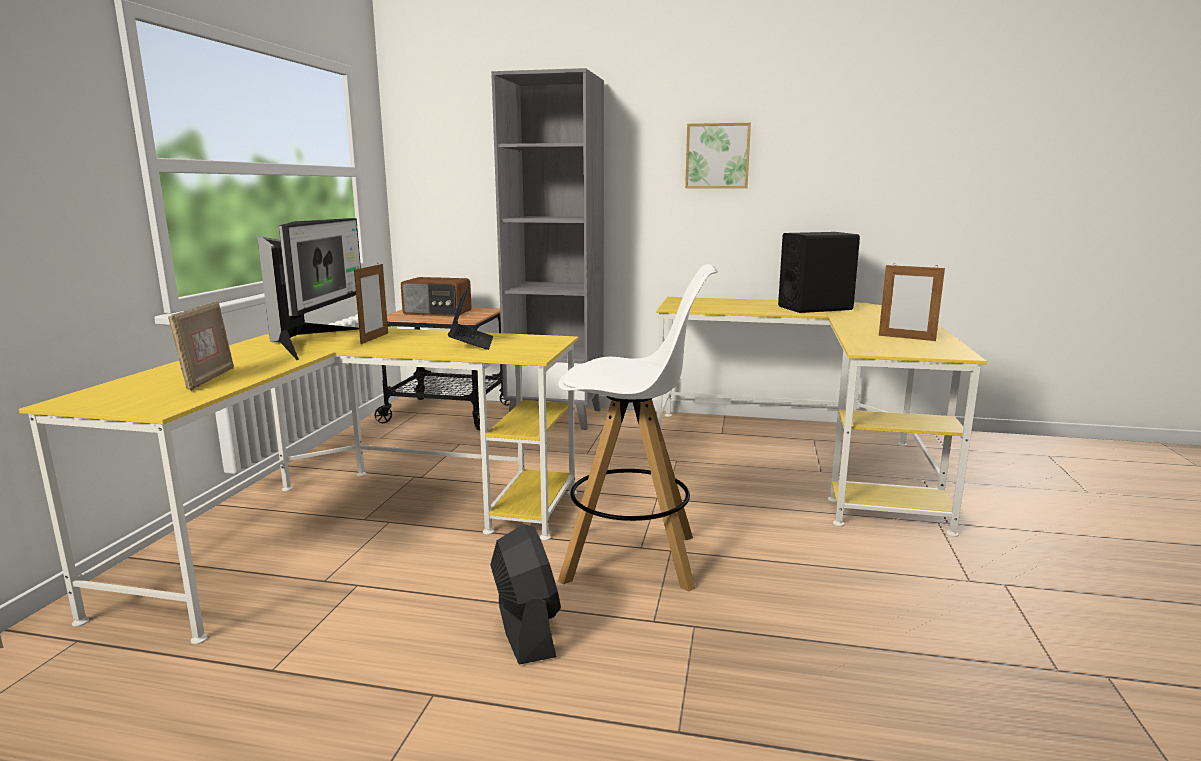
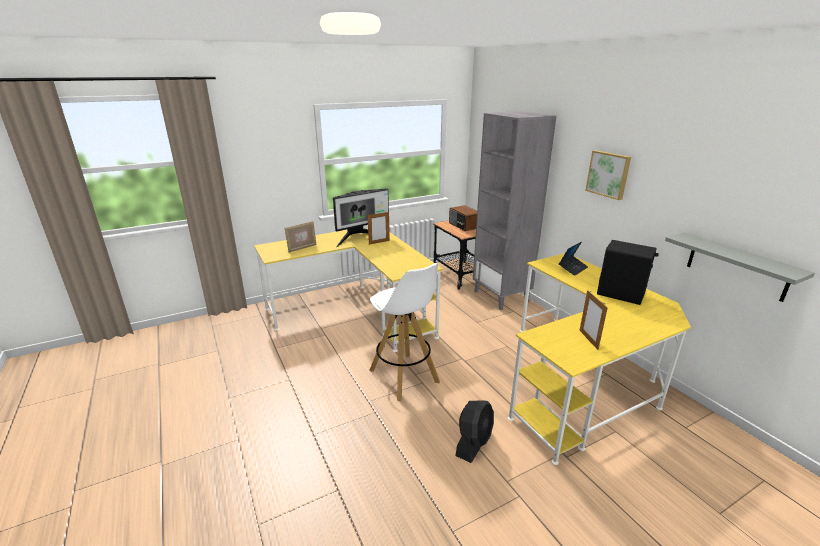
camera: 50 degrees right, 10 degrees up
laptop [448,287,493,350] -> laptop moved to [559,241,588,276]
black fan [490,524,561,665] -> black fan moved to [455,400,494,463]
none -> grey shelf [665,232,815,302]

